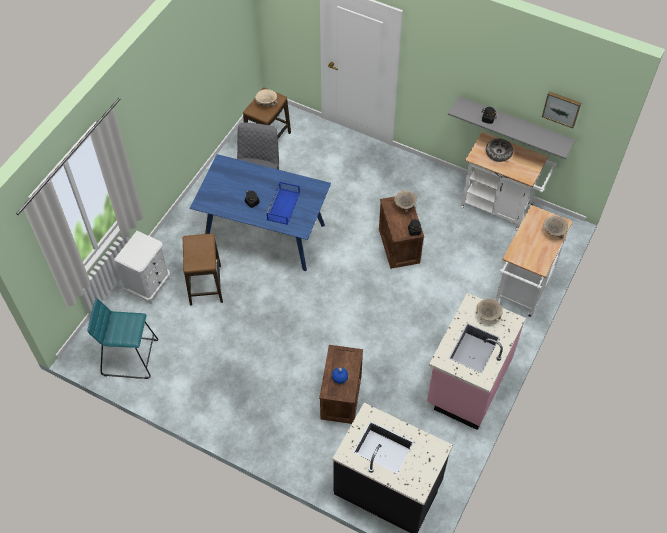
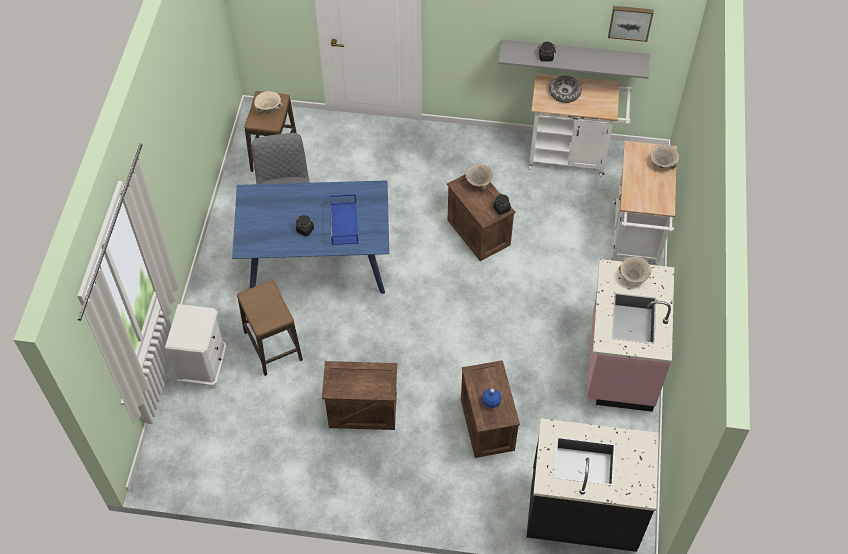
camera: 20 degrees left, 0 degrees up
turquoise stool [87,298,158,379] -> none
none -> crate [322,361,397,430]

